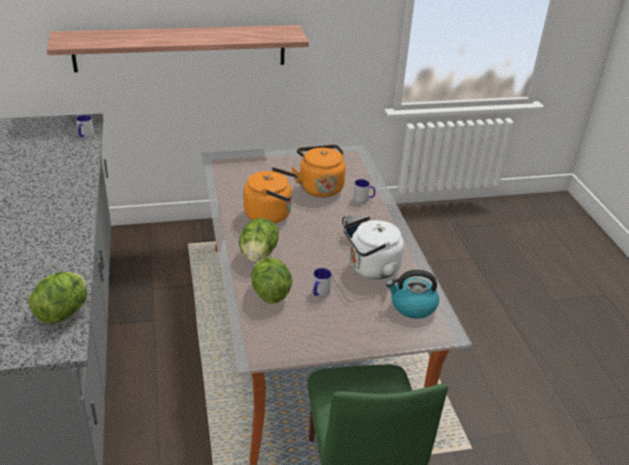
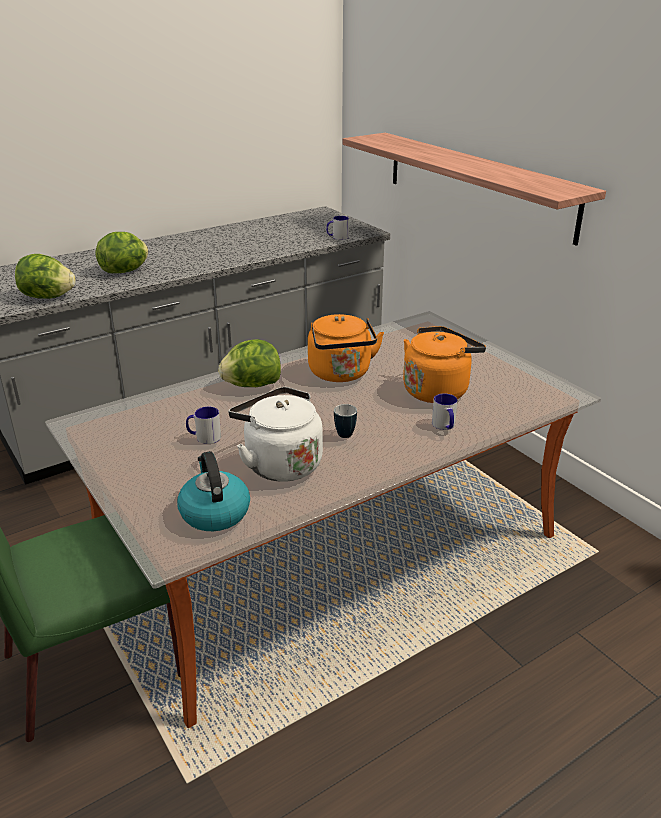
camera: 70 degrees right, 5 degrees down
lettuce [251,257,293,303] -> lettuce moved to [95,232,148,273]

